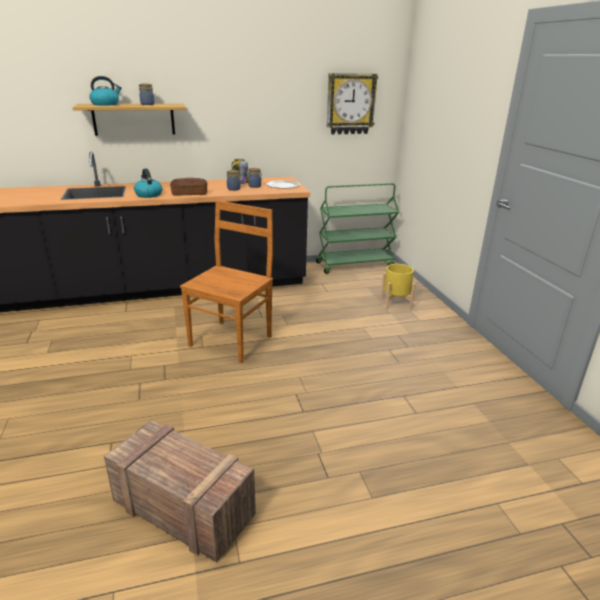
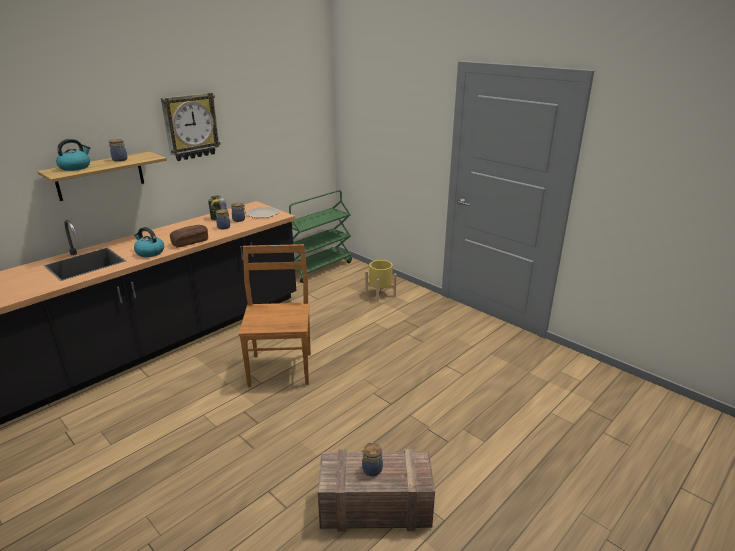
camera: 30 degrees left, 0 degrees up
wall clock [327,73,378,135] -> wall clock moved to [161,93,221,161]
none -> jar [362,443,383,477]

